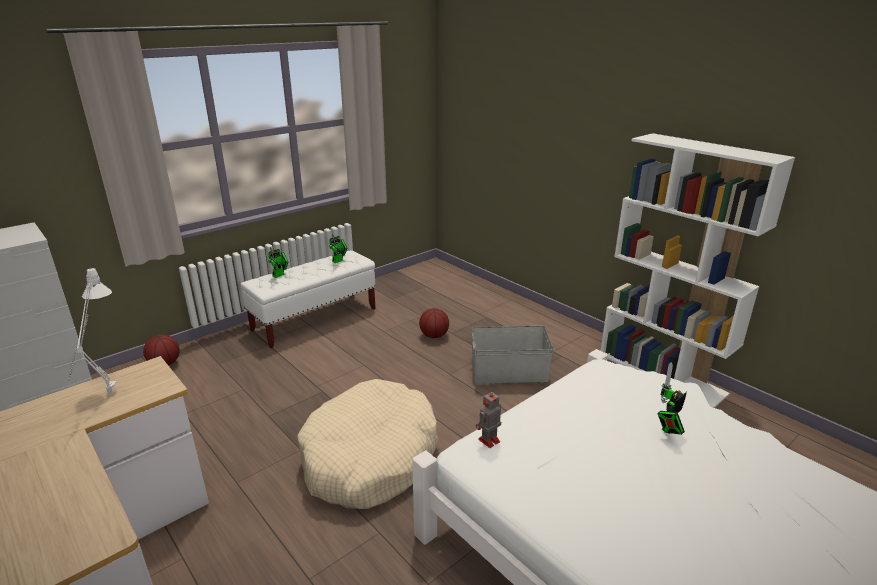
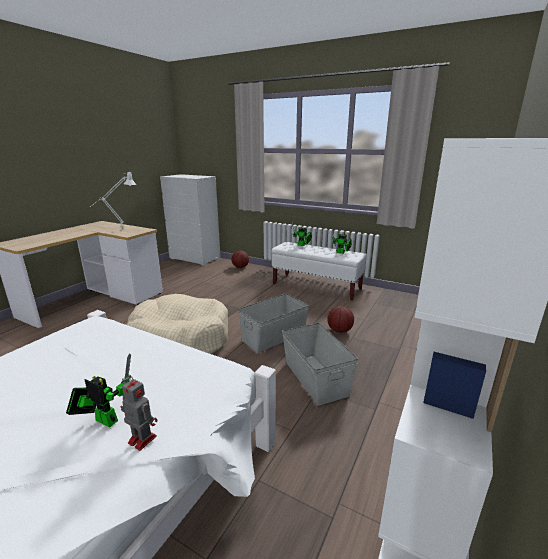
camera: 70 degrees right, 5 degrees down
toy robot [476,389,501,448] -> toy robot moved to [120,376,157,451]
none -> grey storage box [238,294,309,353]

